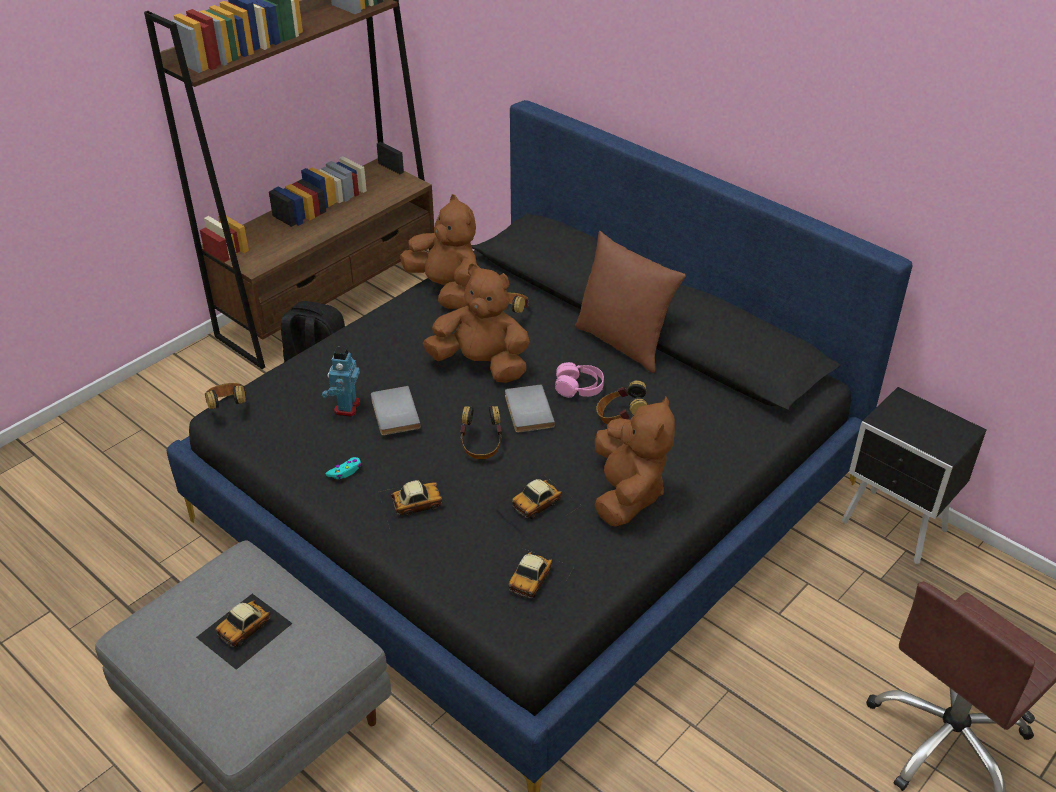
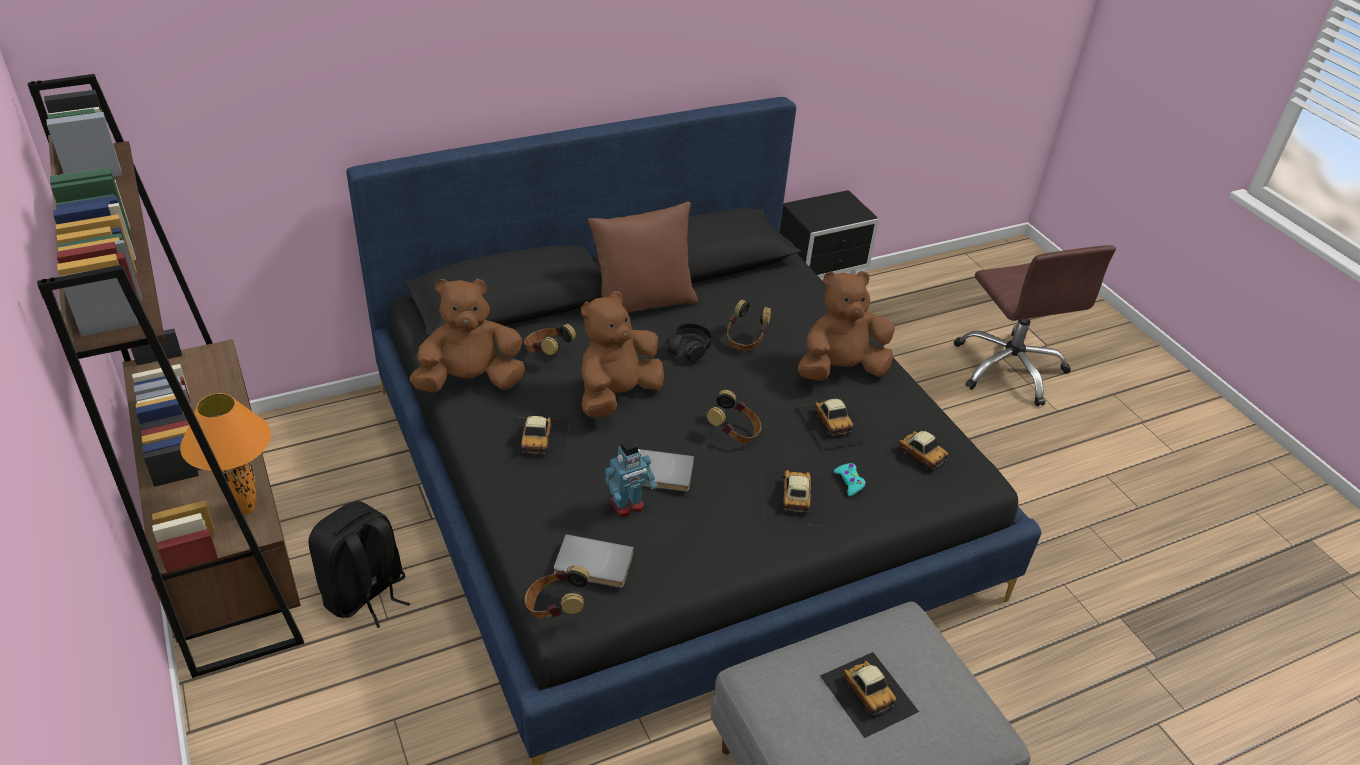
camera: 70 degrees left, 0 degrees up
toy robot [322,347,360,417] -> toy robot turned 60 degrees counterclockwise [605,439,658,517]
turquoise game controller [325,457,361,479] -> turquoise game controller moved to [834,463,866,496]
grey book [505,384,555,432] -> grey book moved to [554,534,634,588]
pink headphones [555,362,604,397] -> black headphones [668,323,712,361]
brown plush toy [594,396,675,527] -> brown plush toy turned 45 degrees counterclockwise [798,271,895,381]
none -> orange table lamp [180,393,271,515]
none -> toy car [504,416,569,467]

